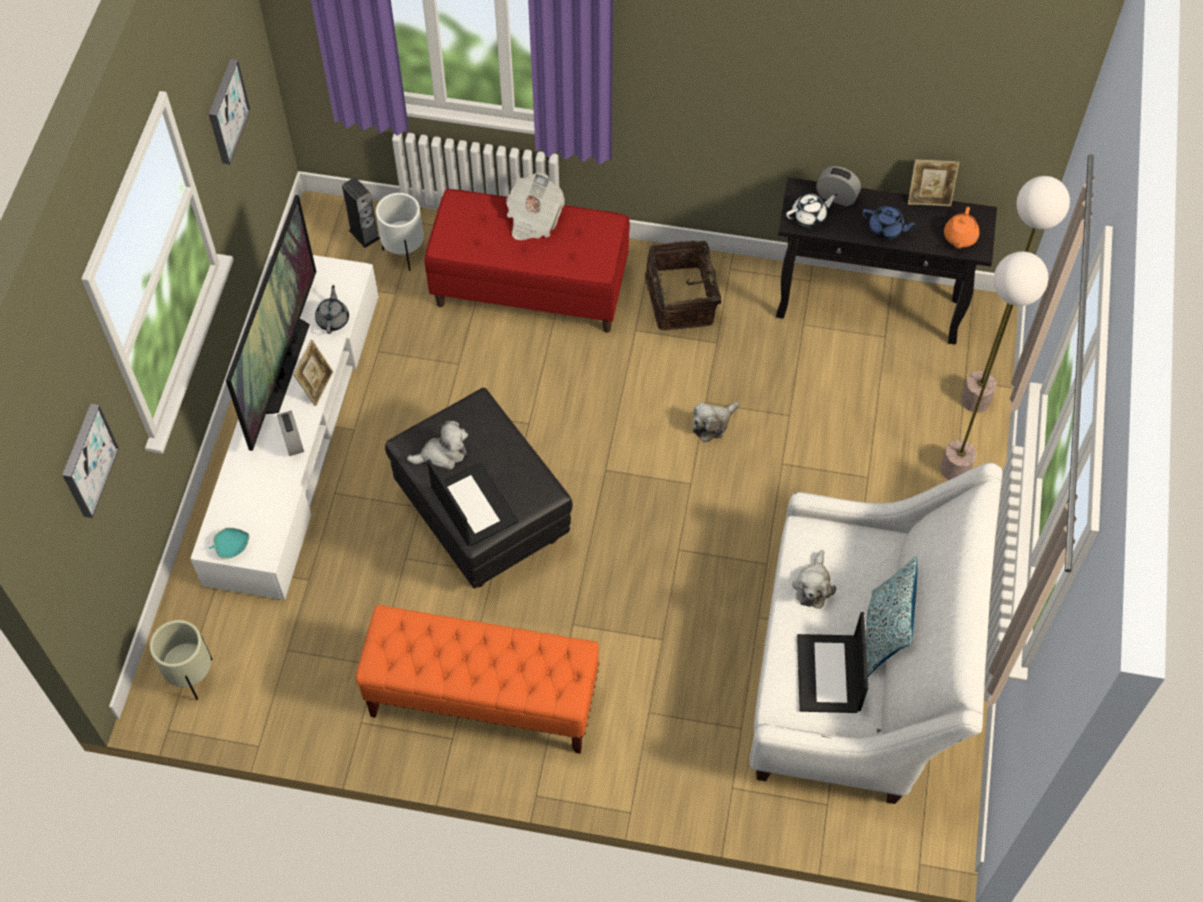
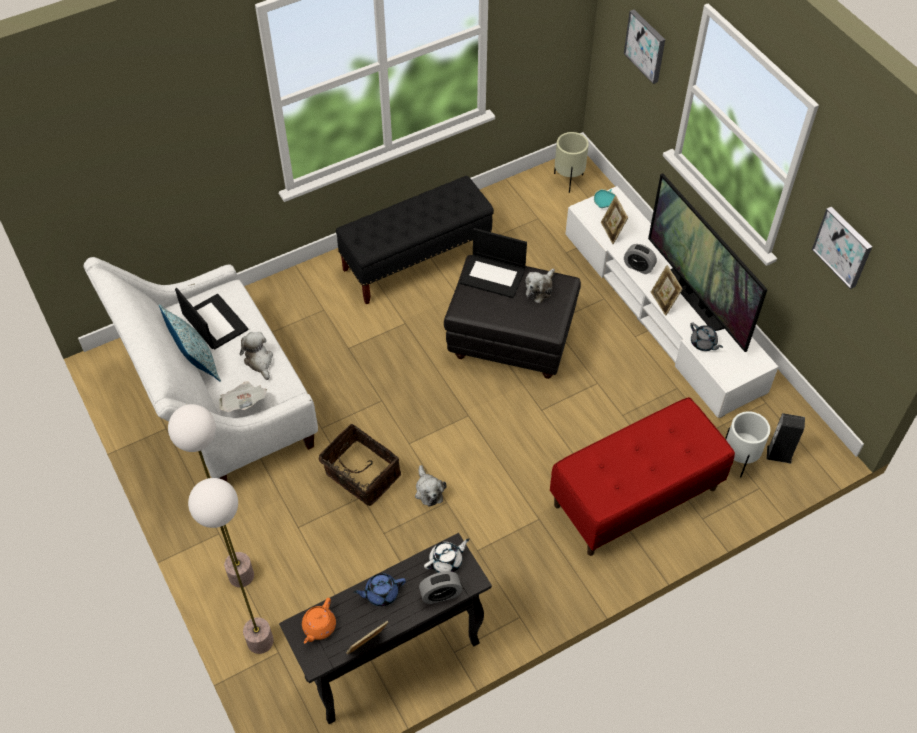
camera: 140 degrees right, 5 degrees down
orange bench [356,605,599,754] -> black bench [336,176,494,304]
newspaper [506,173,565,240] -> newspaper moved to [219,381,267,412]
basket [645,241,725,330] -> basket moved to [319,423,401,506]
plush toy [693,402,739,442] -> plush toy turned 150 degrees clockwise [415,465,447,507]
white teapot [786,193,838,227] -> white teapot turned 150 degrees counterclockwise [424,538,470,573]
orange teapot [944,207,979,248] -> orange teapot turned 135 degrees counterclockwise [302,598,336,644]
none -> picture frame [601,195,628,244]

